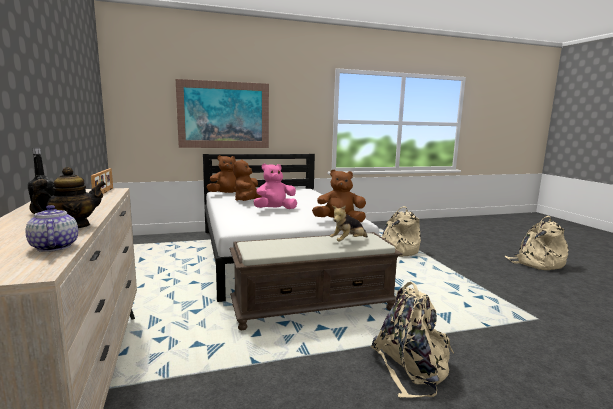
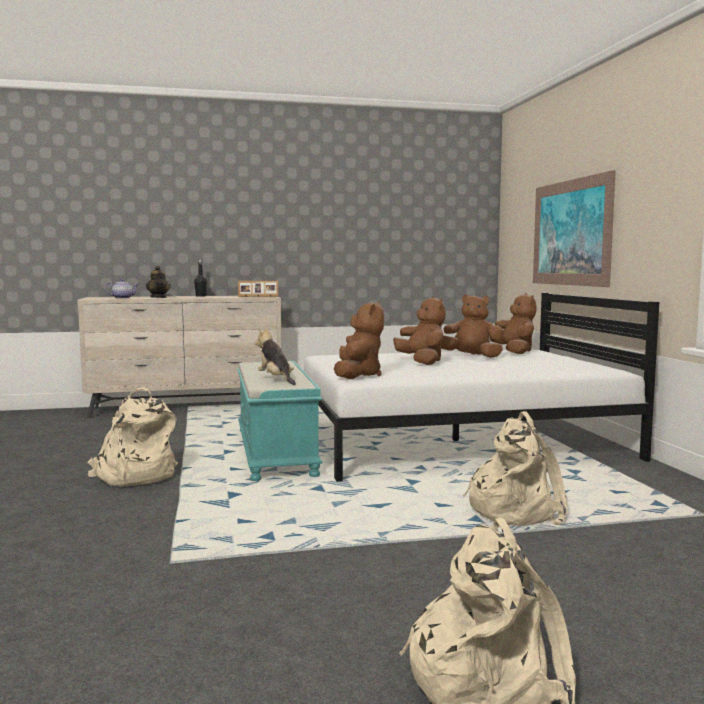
camera: 95 degrees right, 5 degrees down
brown bench [229,232,402,330] -> turquoise bench [237,361,323,481]
pink plush toy [253,163,297,209] -> brown plush toy [393,296,446,365]

